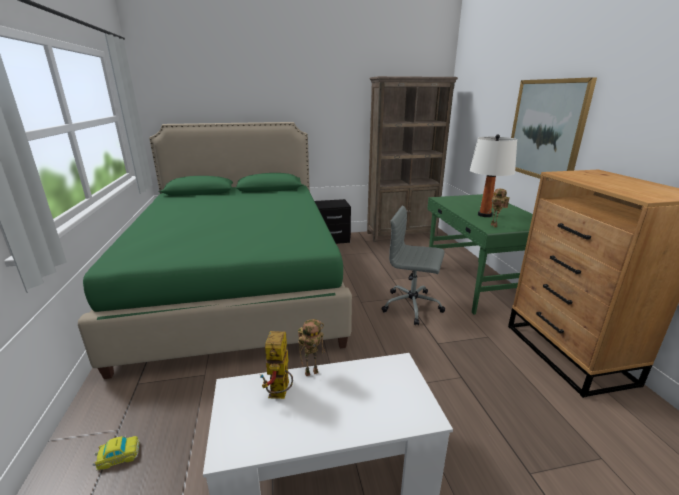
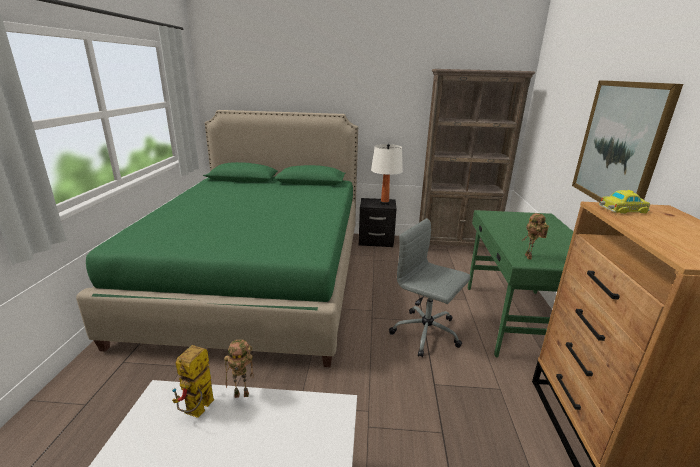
camera: 15 degrees right, 0 degrees up
toy car [92,436,140,471] -> toy car moved to [599,190,650,214]
white table lamp [470,134,517,217] -> white table lamp moved to [371,144,403,205]

